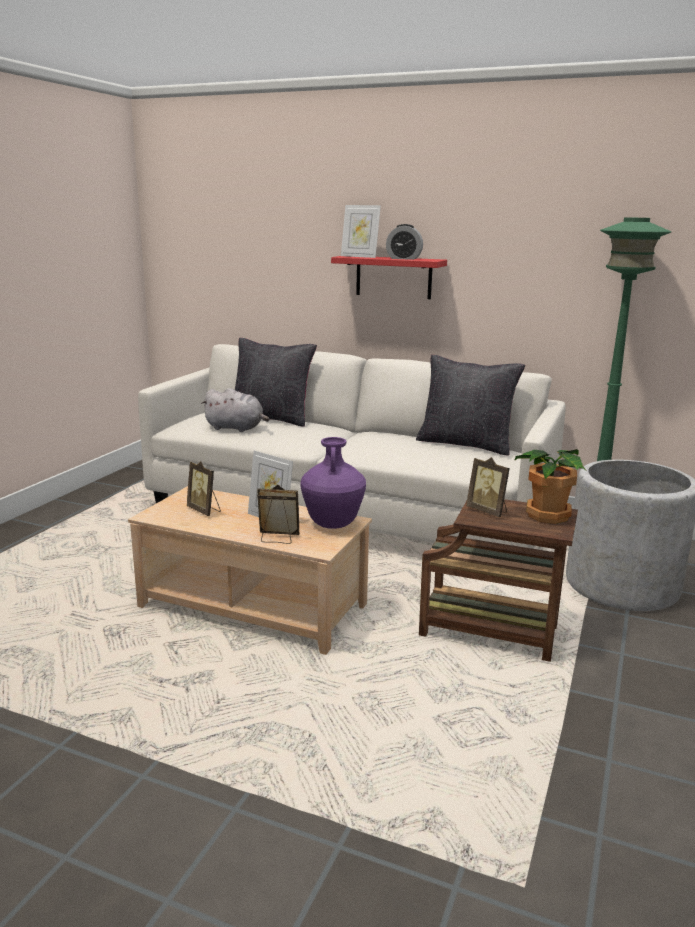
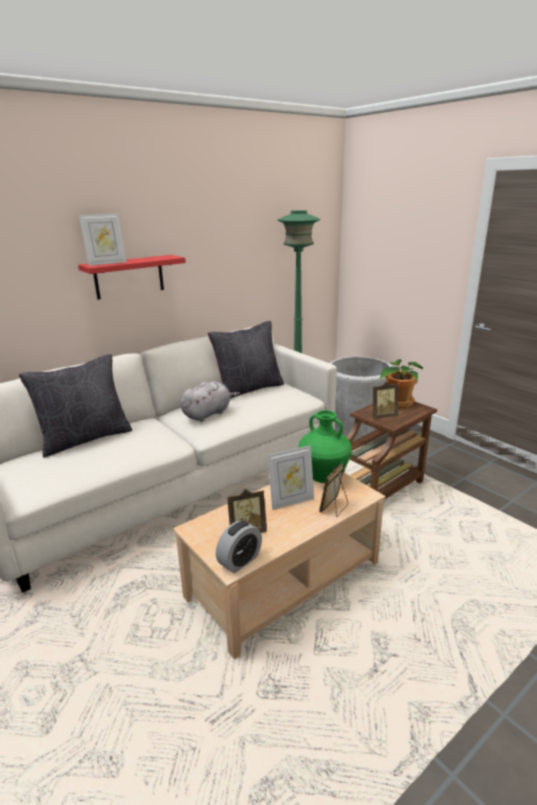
camera: 60 degrees left, 5 degrees up
grey plush toy [201,388,269,432] -> grey plush toy moved to [181,381,240,422]
purple vase [300,437,366,529] -> green vase [298,410,352,483]
alarm clock [386,224,423,260] -> alarm clock moved to [216,520,262,573]

